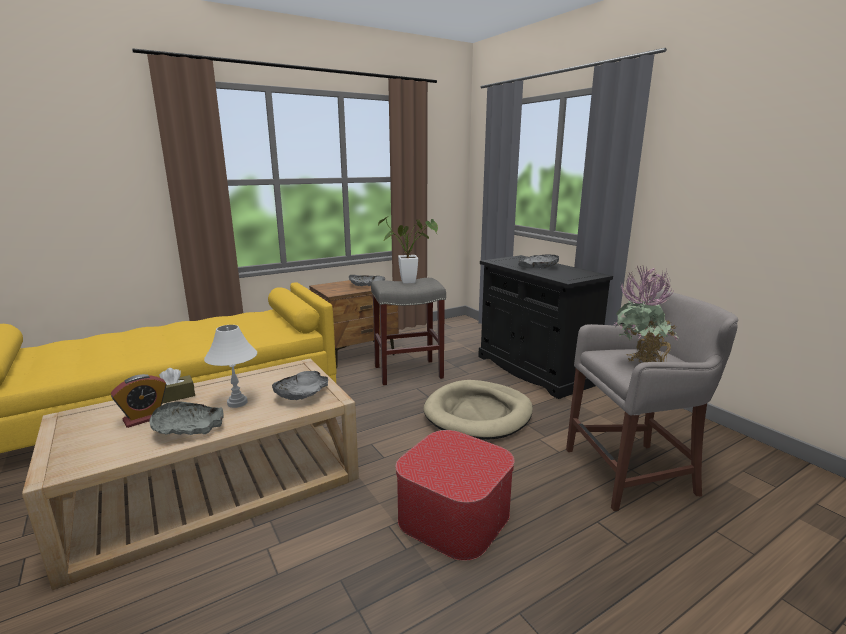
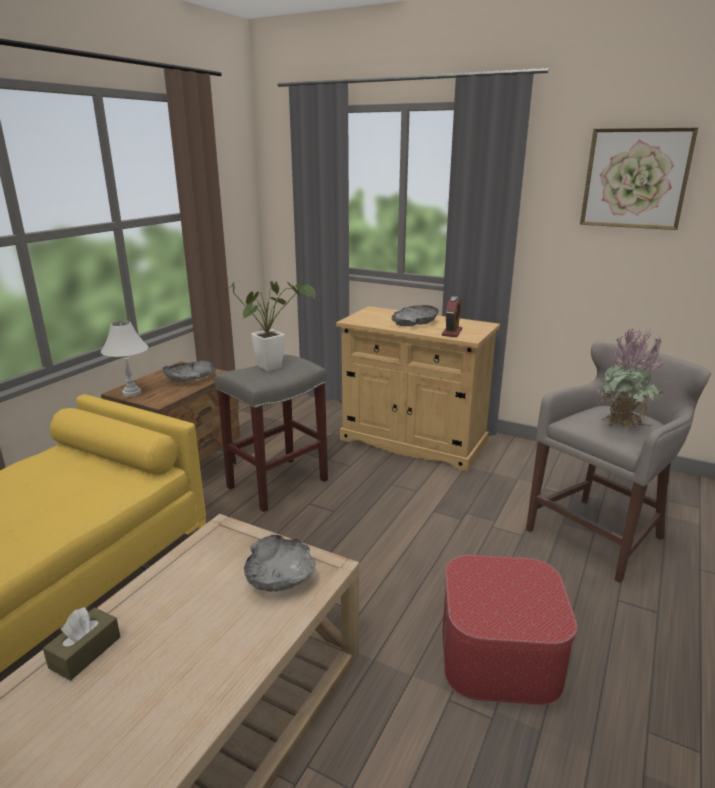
camera: 30 degrees left, 5 degrees up
alarm clock [111,374,167,428] -> alarm clock moved to [442,296,462,337]
grey bowl [149,402,224,435] -> none
white table lamp [204,325,257,408] -> white table lamp moved to [101,321,149,397]
beige dog bed [423,380,533,440] -> none
black cabinet [478,255,613,399] -> beige cabinet [336,306,500,472]
none -> picture [580,127,698,230]

